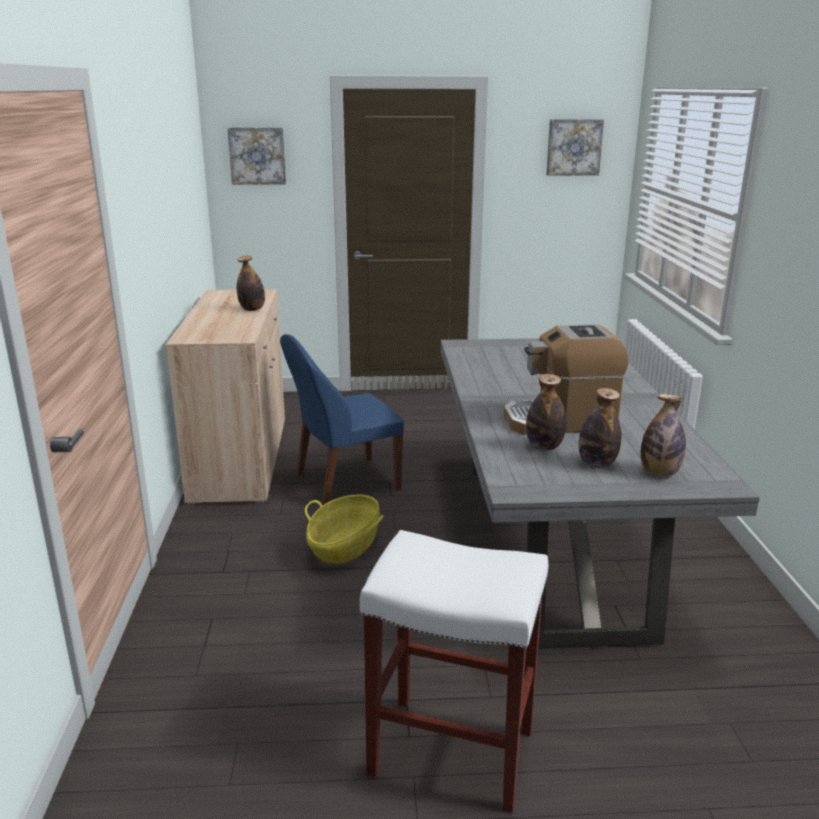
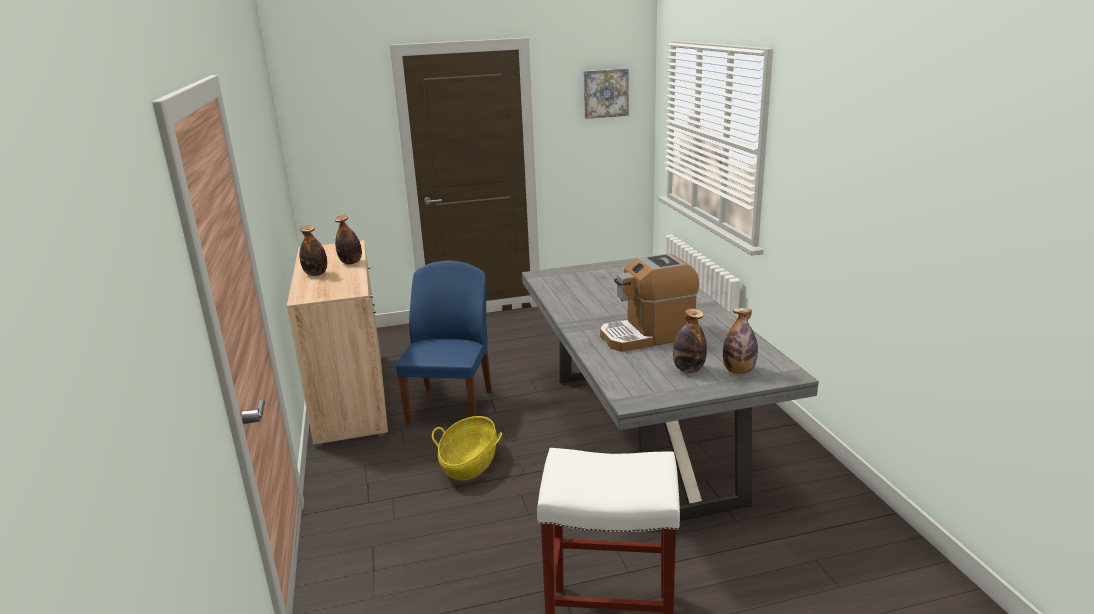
camera: 10 degrees left, 0 degrees up
picture [228,127,286,185] -> none
blue chair [280,334,404,506] -> blue chair turned 135 degrees clockwise [396,260,492,425]
bottle [526,374,566,450] -> bottle moved to [299,226,327,276]

